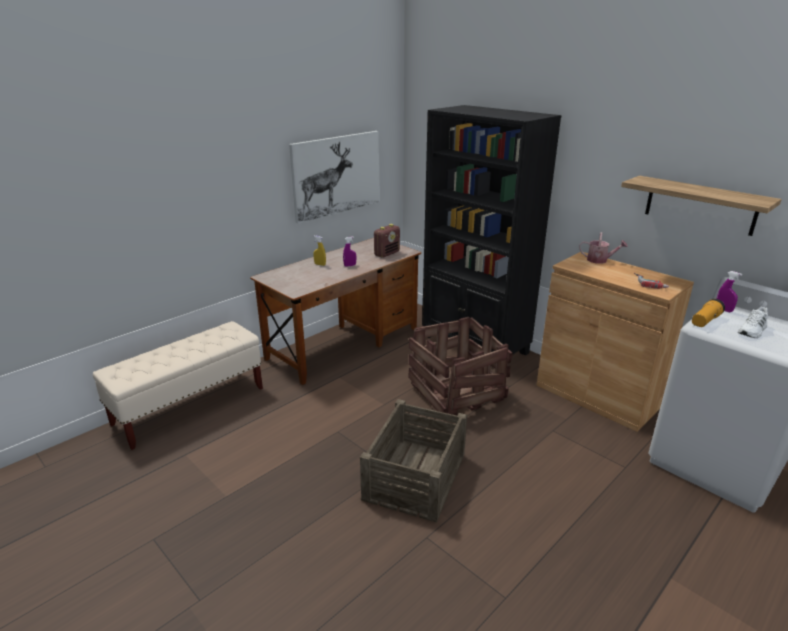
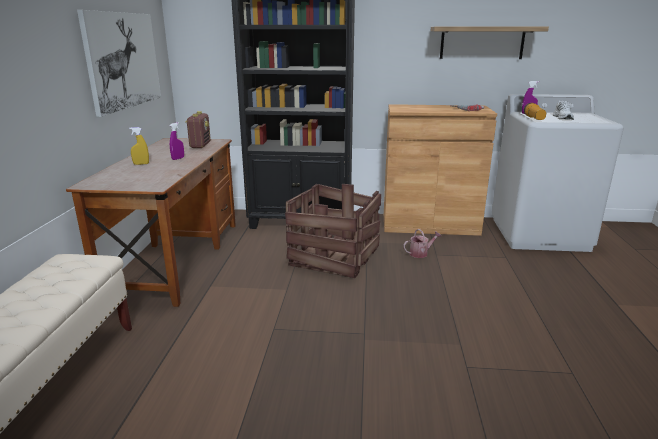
camera: 40 degrees left, 5 degrees down
crate [360,399,467,523] -> none
watering can [579,232,628,264] -> watering can moved to [403,229,441,258]

